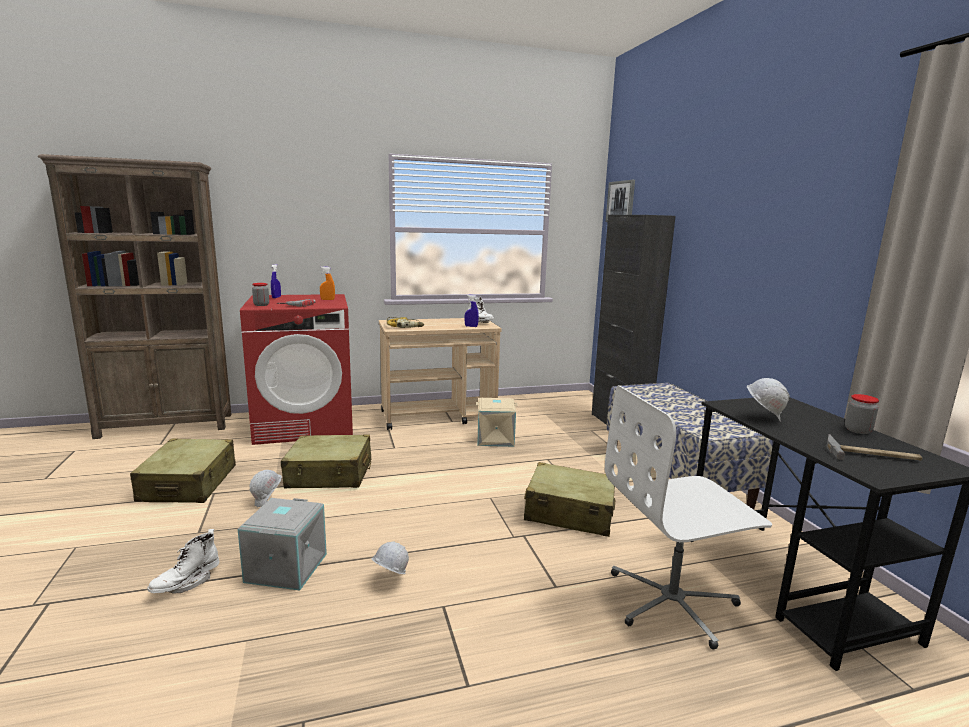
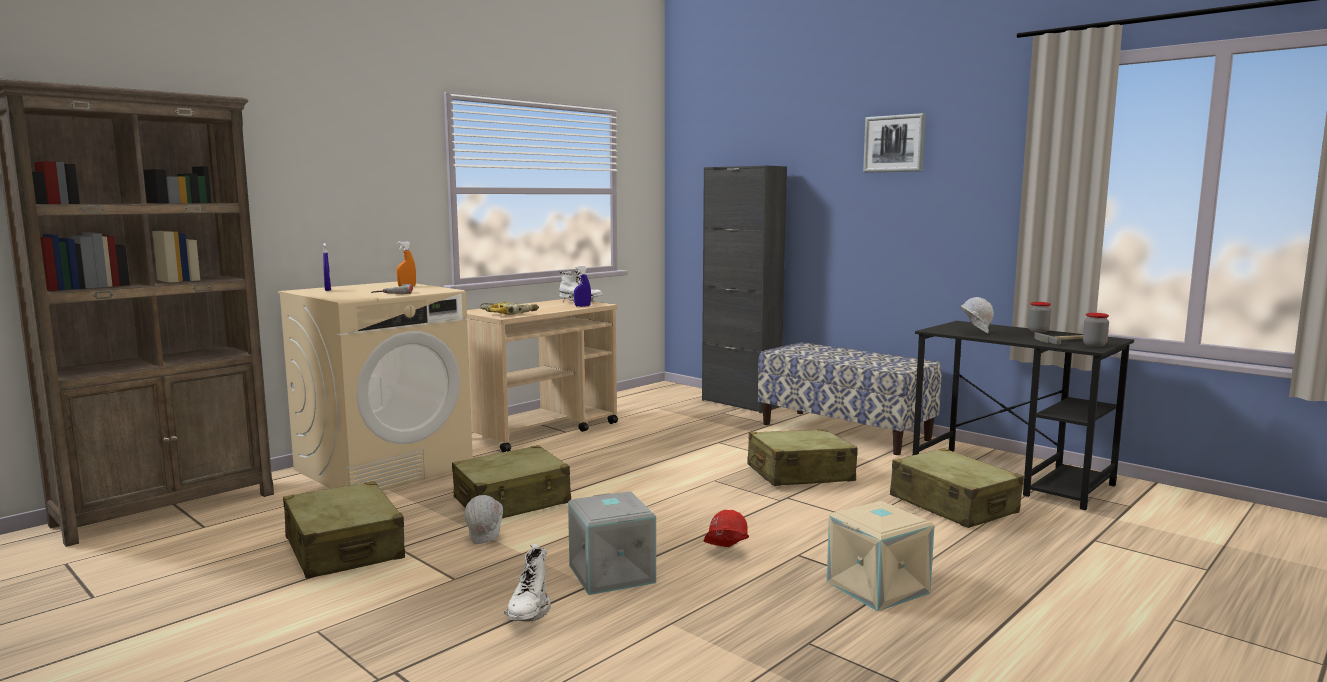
camera: 30 degrees left, 5 degrees down
red washing machine [240,294,353,445] -> beige washing machine [278,282,473,491]
jar [252,283,269,306] -> jar moved to [1083,313,1109,347]
white hard hat [372,541,409,574] -> red hard hat [704,510,749,547]
beige storage box [476,398,518,447] -> beige storage box moved to [827,501,935,611]
white office chair [605,385,772,650] -> beige suitcase [890,448,1024,528]
picture [606,180,635,222] -> picture moved to [863,113,926,173]

